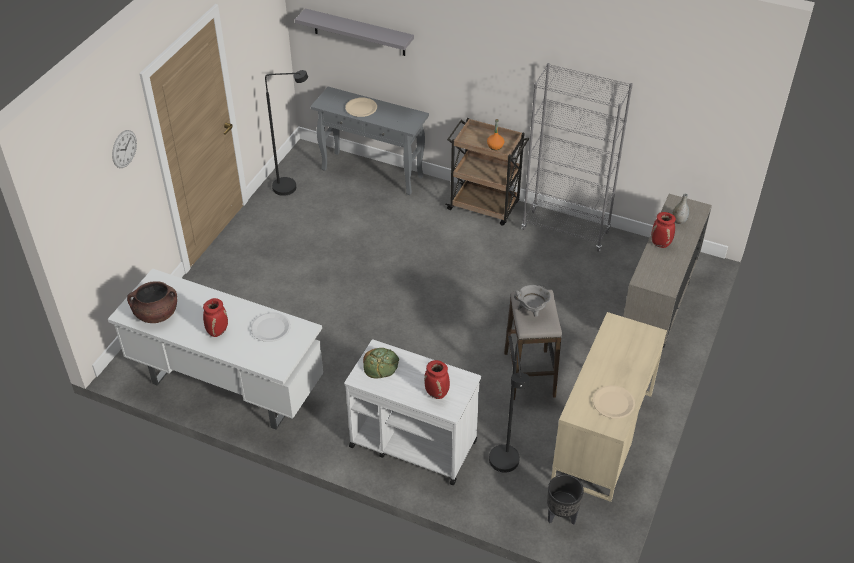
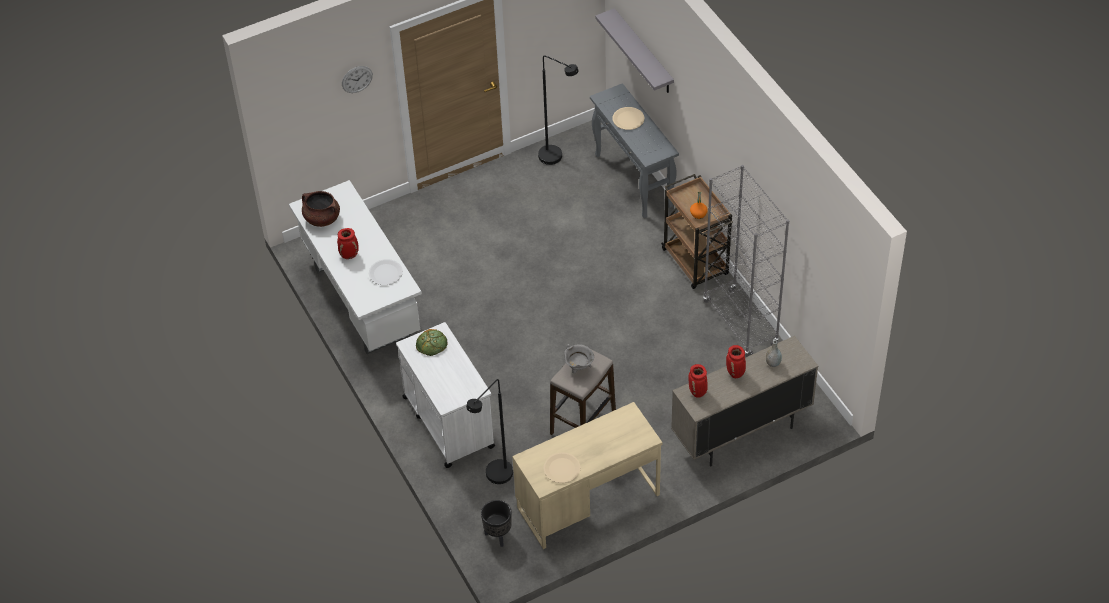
camera: 40 degrees right, 5 degrees up
red vase [424,360,450,399] -> red vase moved to [688,364,708,398]

